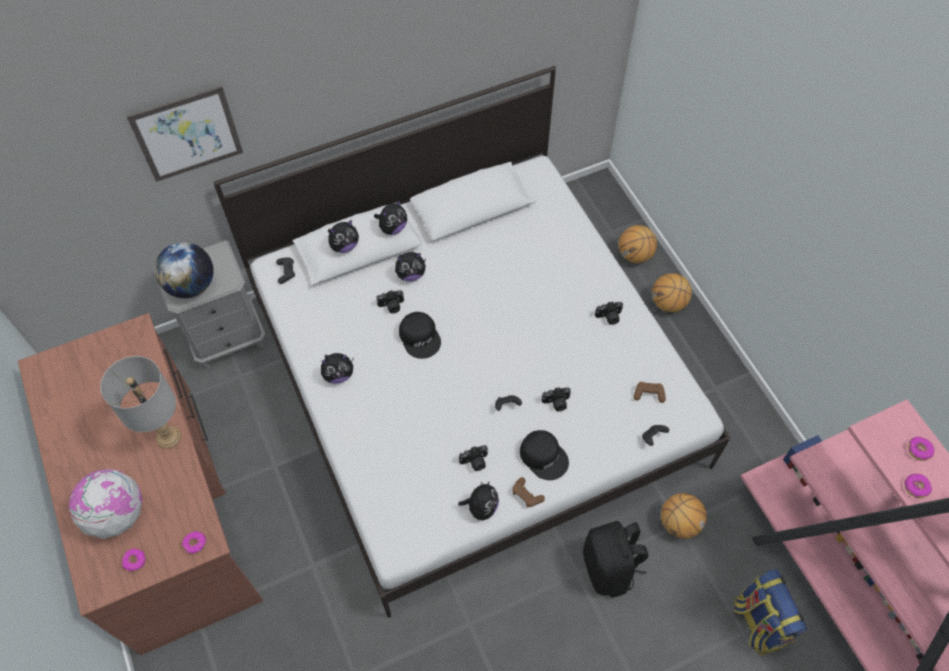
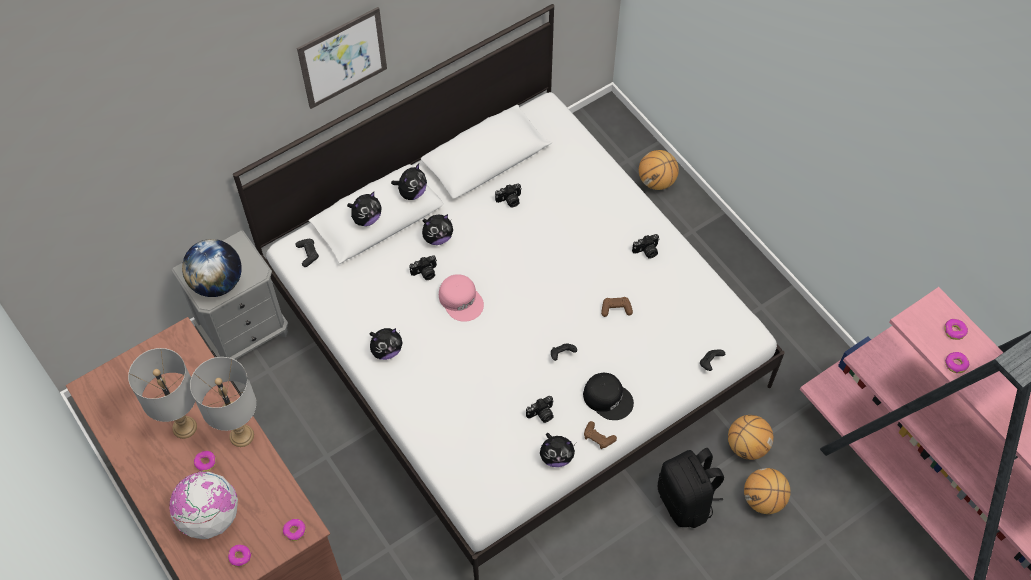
camera: 10 degrees left, 0 degrees up
picture [126,86,243,182] -> picture moved to [297,7,387,109]
black cap [399,312,441,359] -> pink cap [439,274,484,322]
plush toy [458,481,499,520] -> plush toy turned 75 degrees clockwise [540,433,576,467]
camera [542,387,571,411] -> camera moved to [495,183,522,207]
brown game controller [634,382,666,403] -> brown game controller moved to [601,297,633,317]
basketball [652,273,692,312] -> basketball moved to [744,468,791,514]
backpack [733,569,807,655] -> none
none -> grey table lamp [128,348,197,439]
none -> donut [194,451,216,472]

